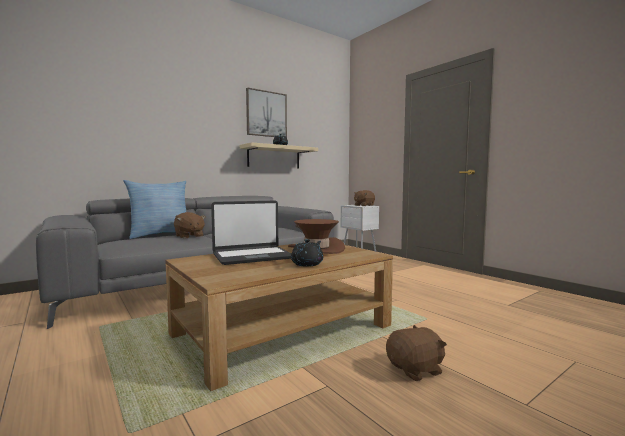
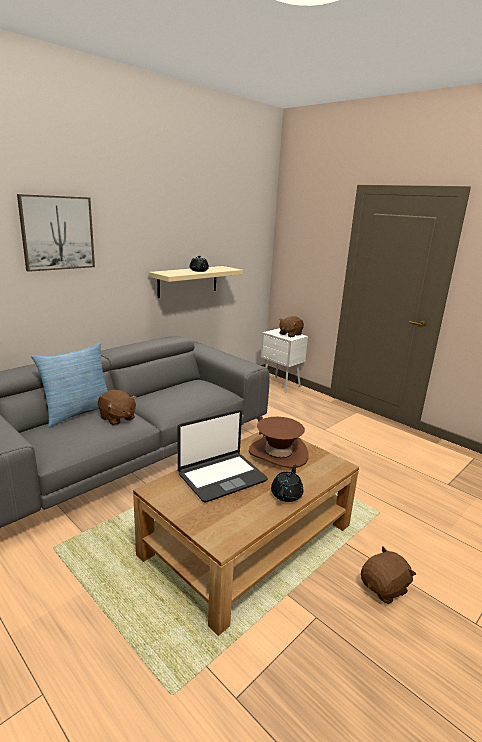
camera: 10 degrees left, 15 degrees up
picture [246,87,287,137] -> picture moved to [17,194,95,272]

